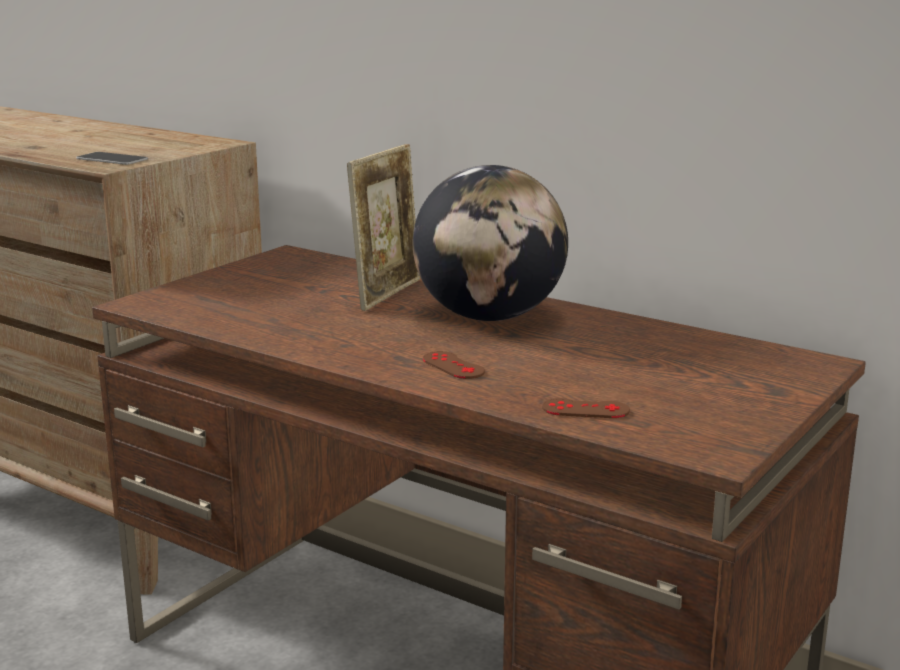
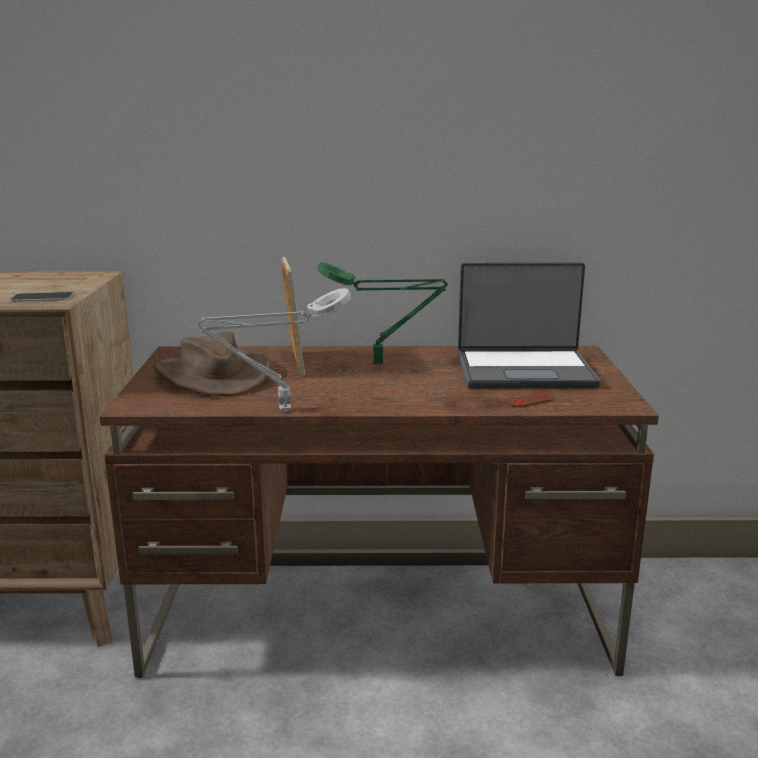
camera: 35 degrees left, 0 degrees up
globe [413,165,568,321] -> green table lamp [317,262,448,364]
brown game controller [423,351,485,379] -> none
none -> brown hat [153,331,271,396]
none -> grey table lamp [198,288,351,412]
none -> laptop [458,262,600,388]

